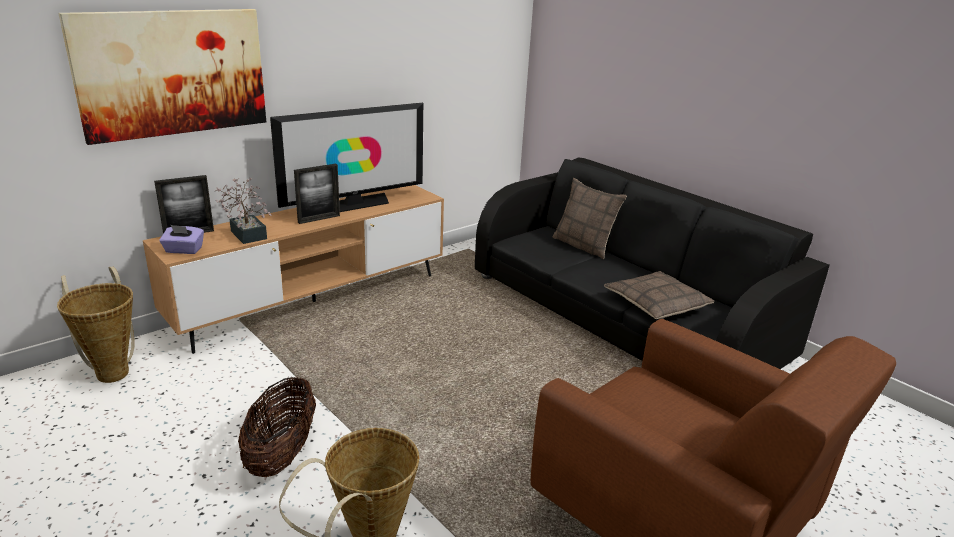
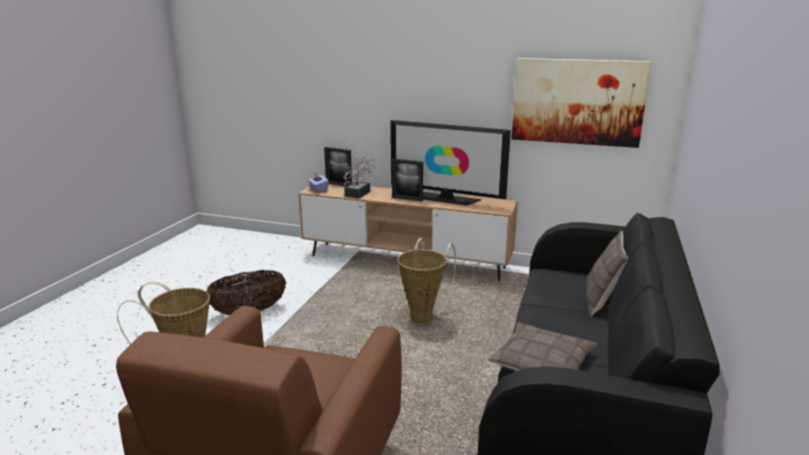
camera: 60 degrees right, 5 degrees down
basket [57,267,135,383] -> basket moved to [398,238,456,323]
picture [58,9,266,145] -> picture moved to [511,58,651,148]

